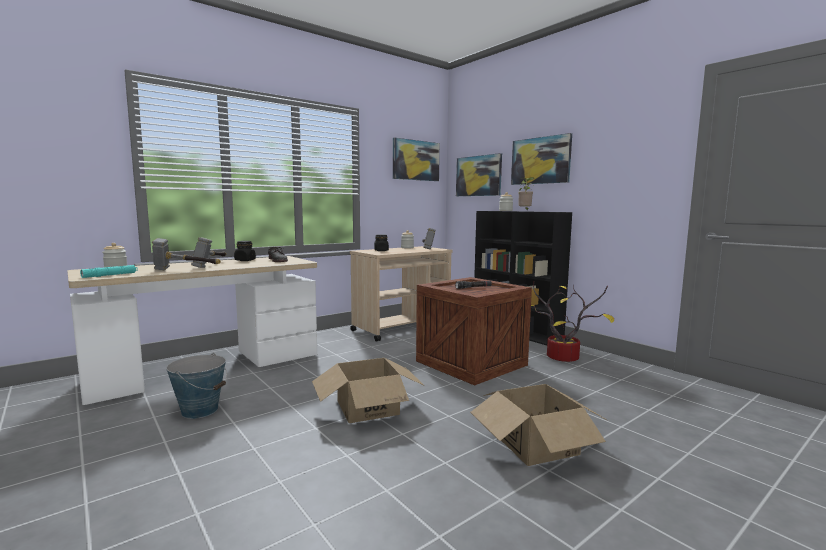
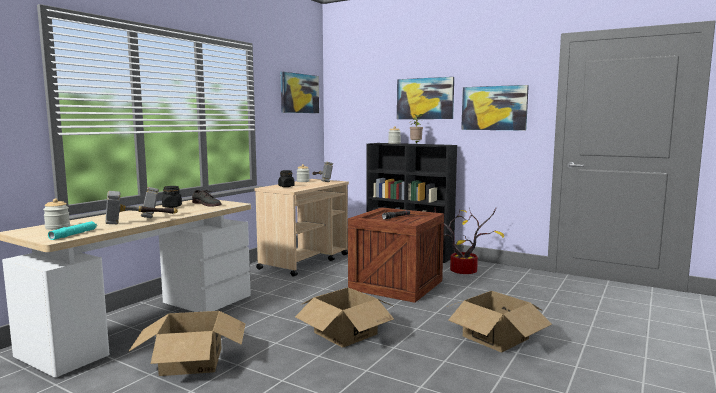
camera: 20 degrees left, 0 degrees up
bucket [166,353,227,419] -> cardboard box [128,311,246,376]
picture [456,153,502,196] -> picture moved to [461,85,529,131]

